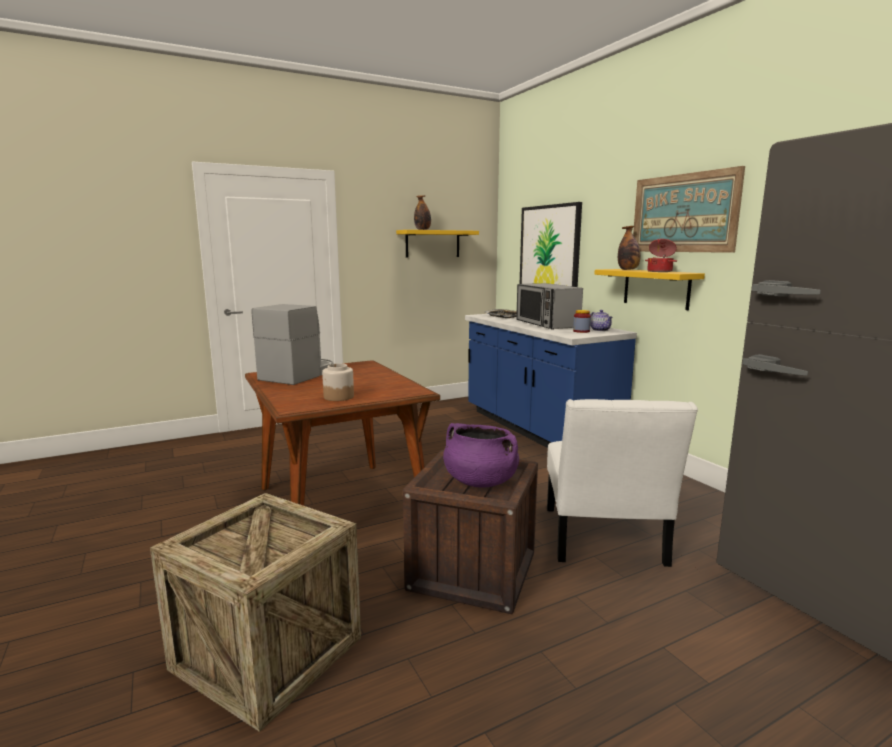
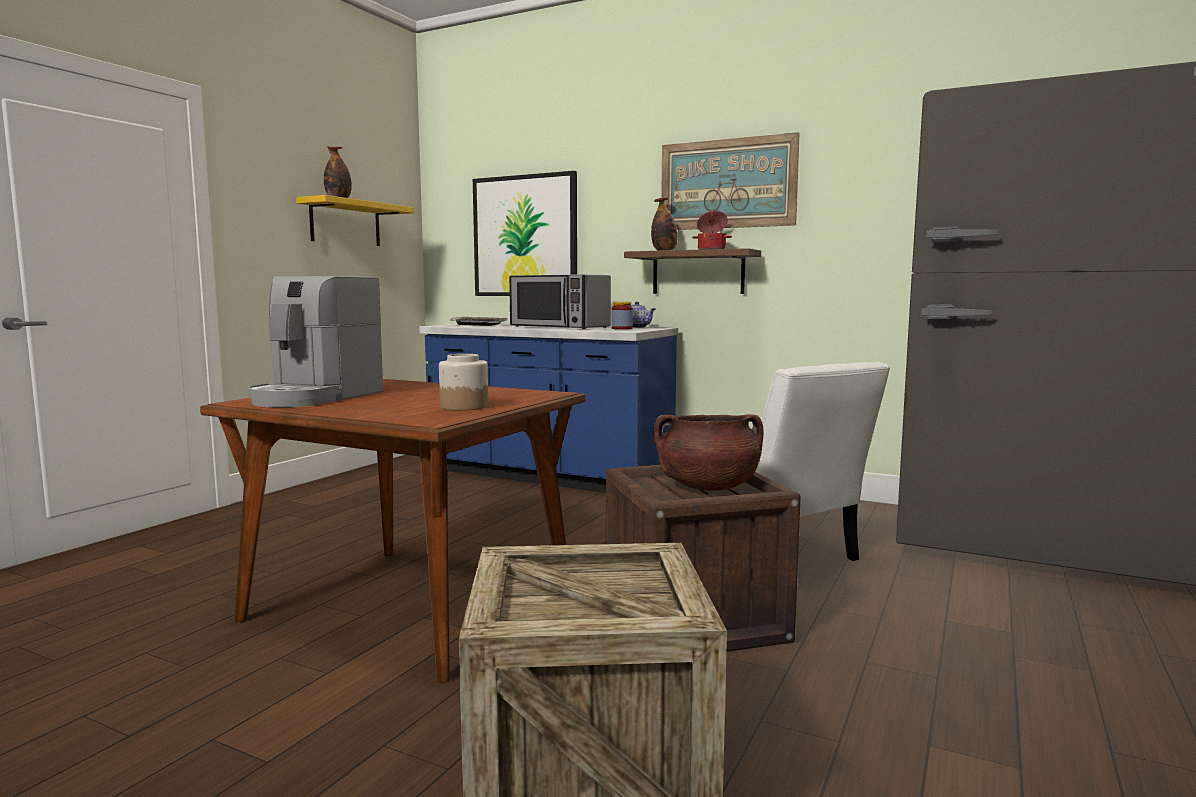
camera: 35 degrees left, 5 degrees down
coffee machine [251,304,334,385] -> coffee machine turned 150 degrees counterclockwise [247,276,383,407]
purple cooking pot [443,423,519,488] -> brown cooking pot [653,414,763,491]
yellow shelf [594,269,705,310] -> brown shelf [624,248,761,294]

